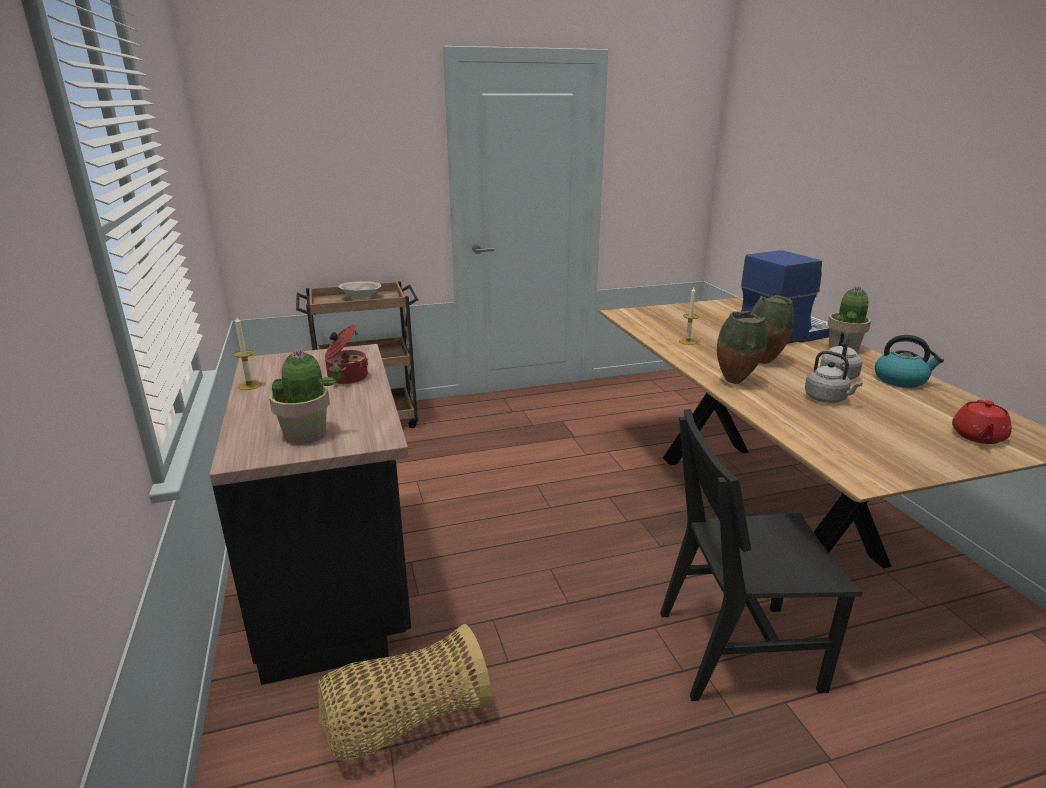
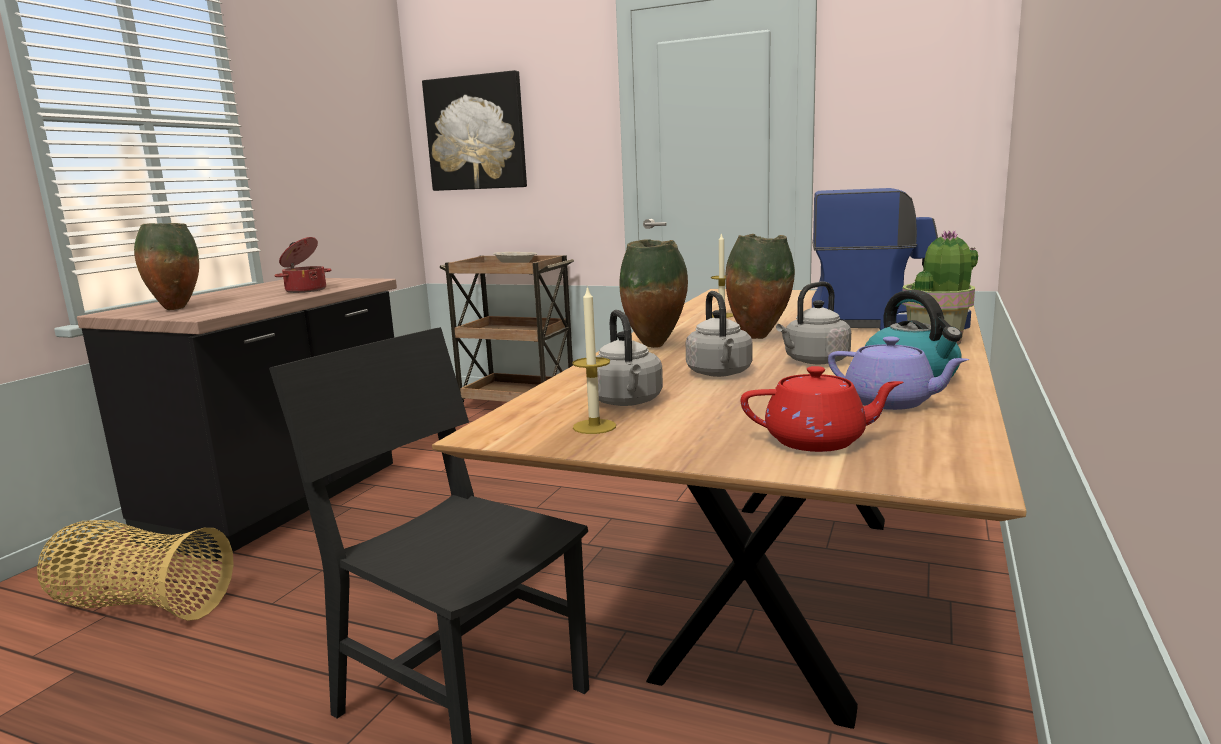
camera: 40 degrees right, 10 degrees down
candle [233,315,262,390] -> candle moved to [572,285,616,434]
potted plant [269,349,341,444] -> vase [134,223,199,310]
red teapot [952,400,1012,444] -> red teapot turned 150 degrees counterclockwise [740,366,903,452]
none -> picture [422,70,527,191]
none -> grey kettle [596,310,663,406]
none -> purple teapot [828,336,969,410]

